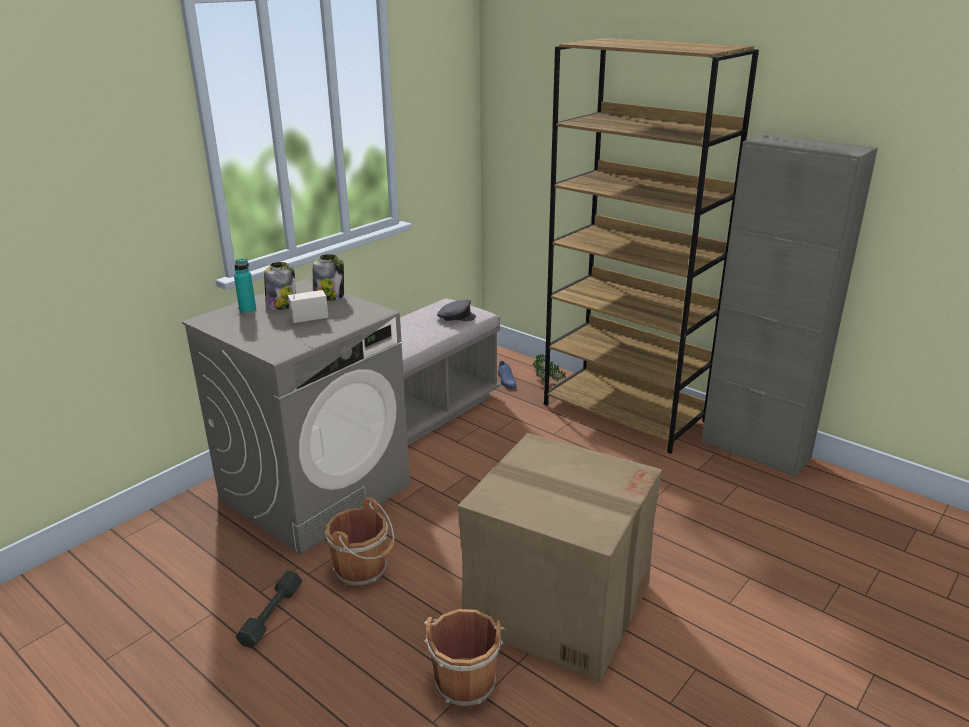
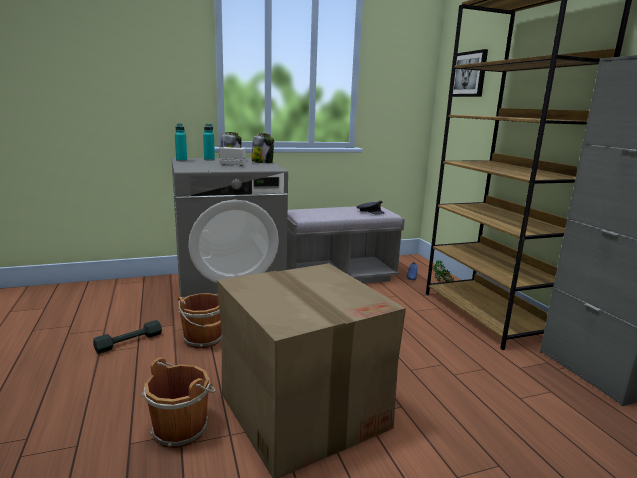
camera: 30 degrees right, 10 degrees down
none -> turquoise bottle [175,123,187,161]
none -> picture [449,49,488,97]

